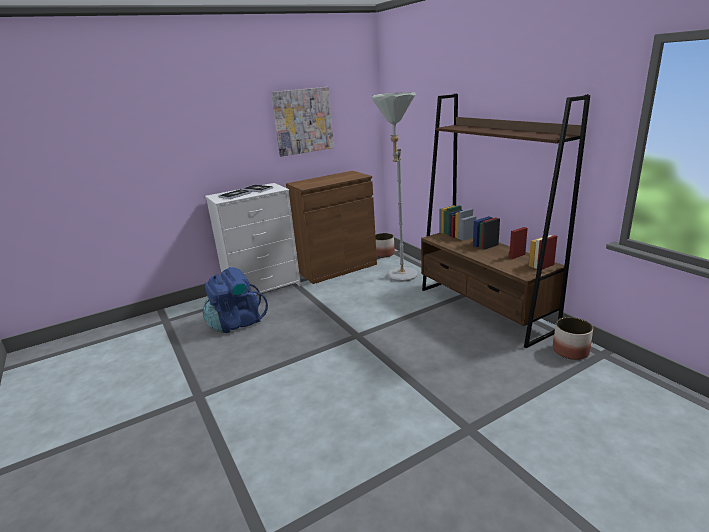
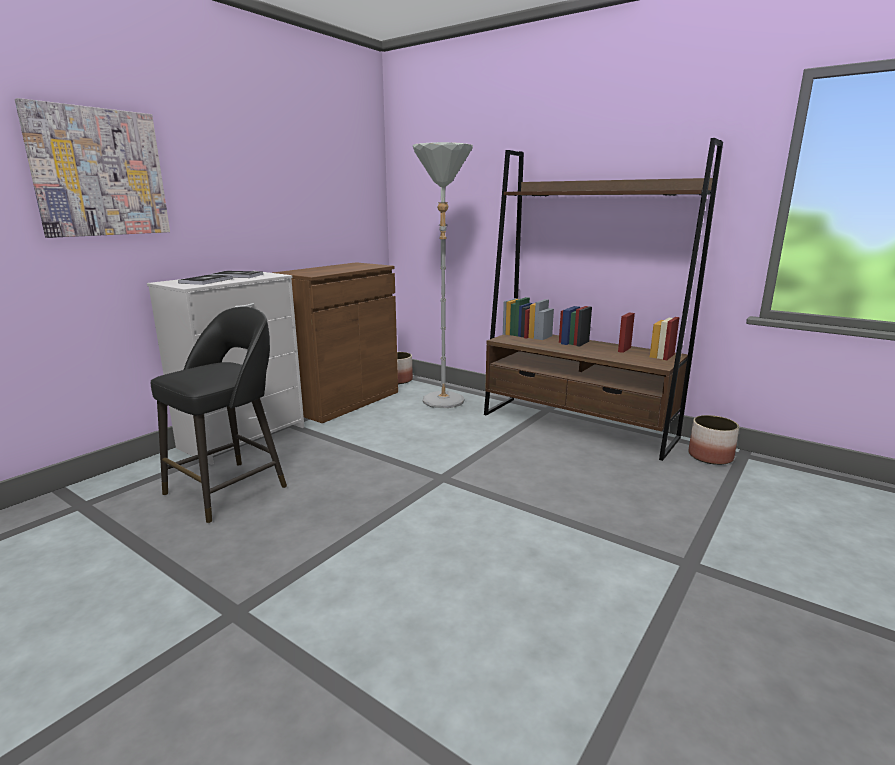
camera: 25 degrees left, 5 degrees down
blue backpack [203,267,268,333] -> black stool [151,307,287,523]
picture [271,87,334,157] -> picture moved to [15,98,170,238]

